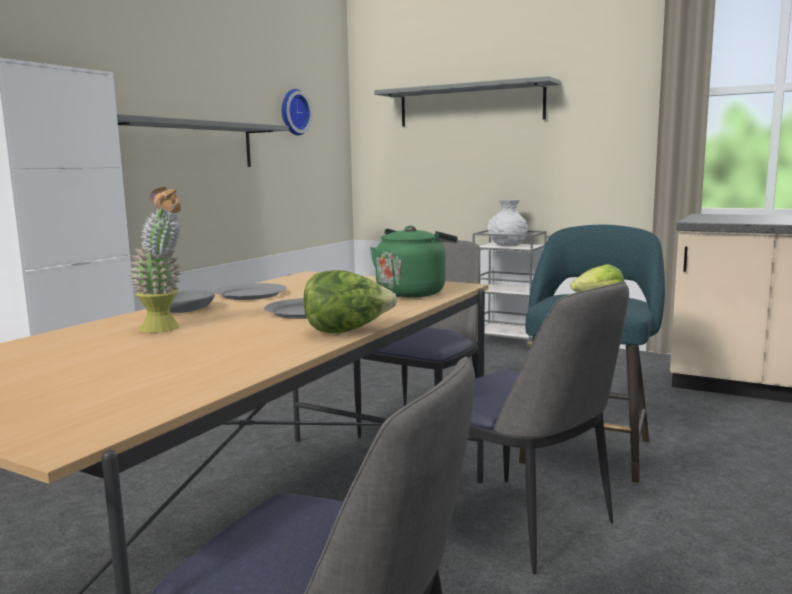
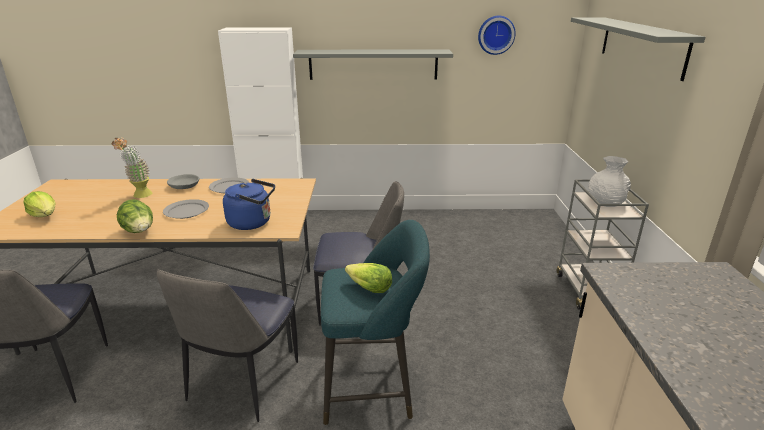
camera: 60 degrees right, 15 degrees up
green kettle [370,225,458,298] -> blue kettle [223,179,275,230]
none -> lettuce [23,191,56,217]

